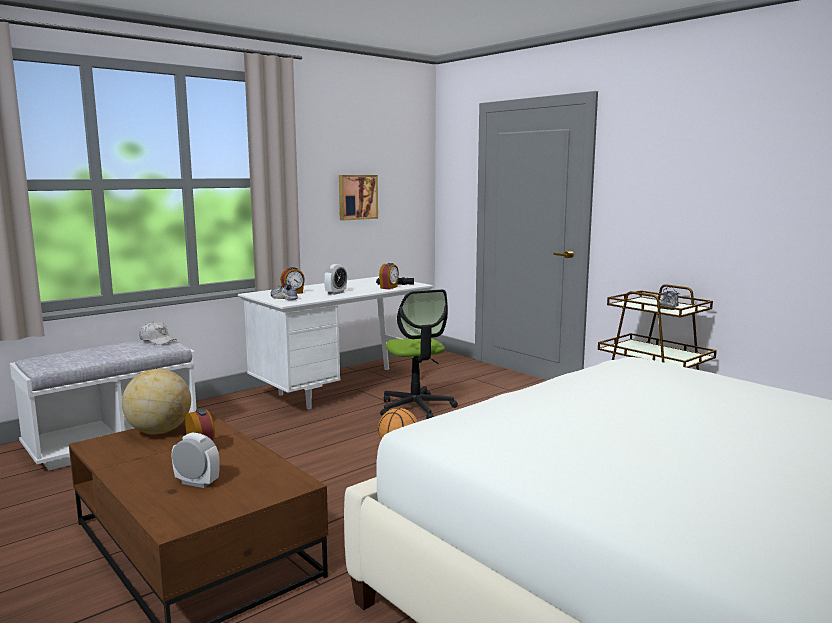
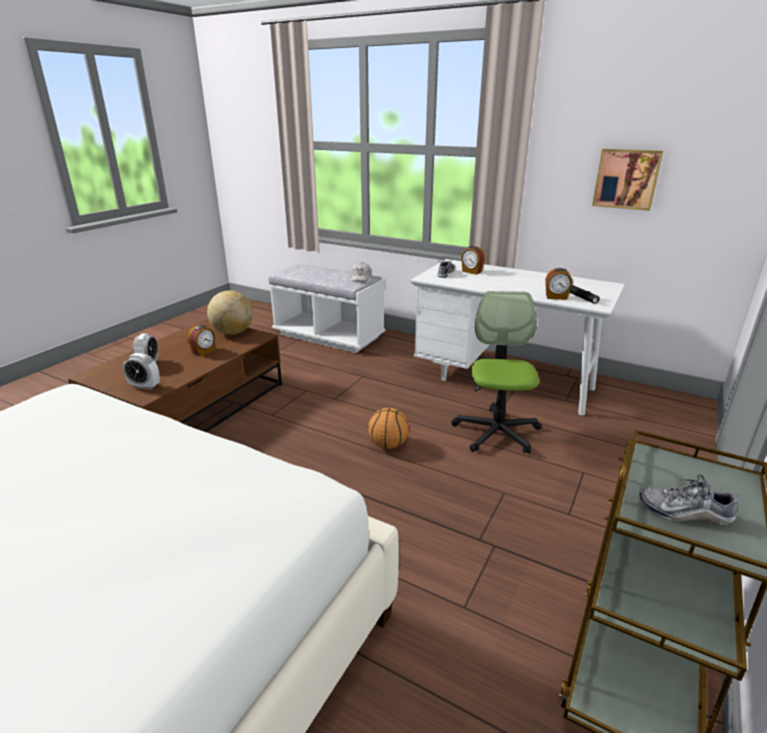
camera: 70 degrees right, 15 degrees up
alarm clock [324,264,347,295] -> alarm clock moved to [123,353,160,390]
office chair [380,289,458,419] -> office chair turned 135 degrees clockwise [452,291,541,454]

